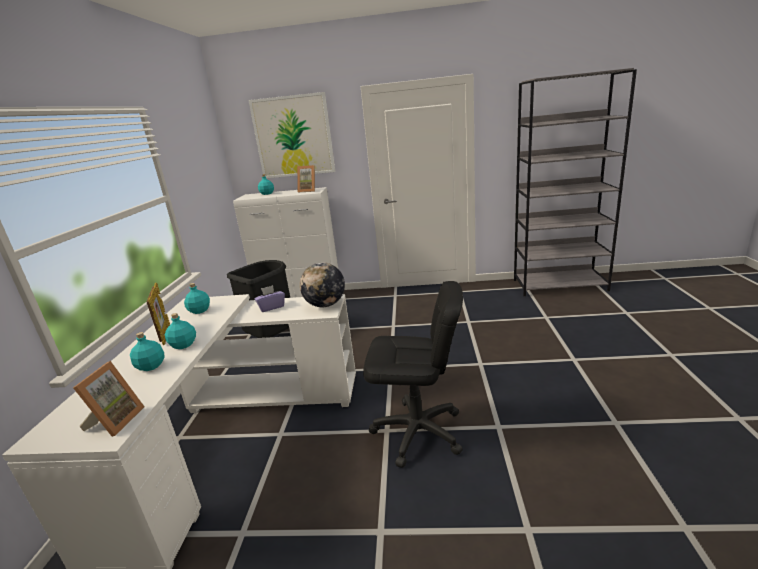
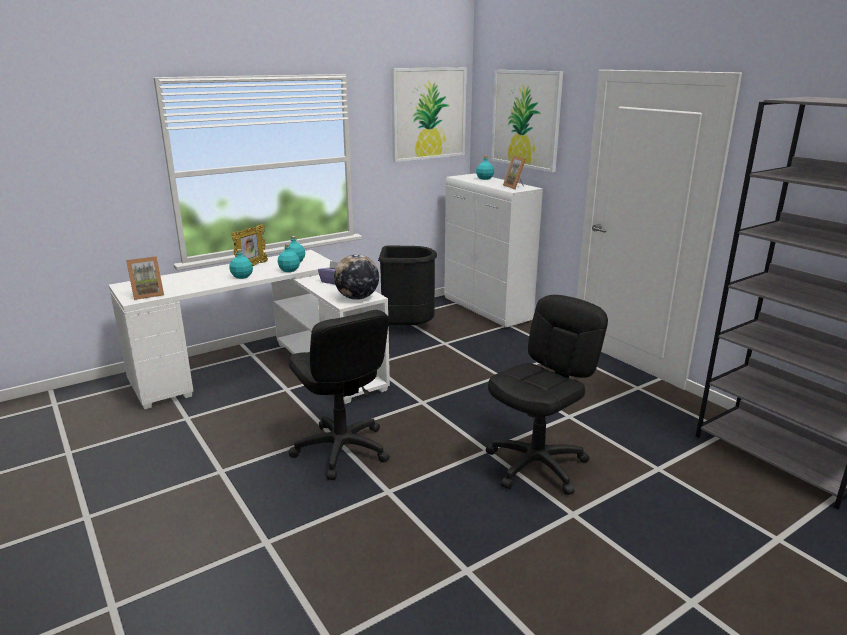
camera: 50 degrees right, 0 degrees up
turquoise bottle [130,332,164,371] -> turquoise bottle moved to [278,244,300,272]
none -> picture [391,67,467,162]
none -> black office chair [486,295,608,495]

